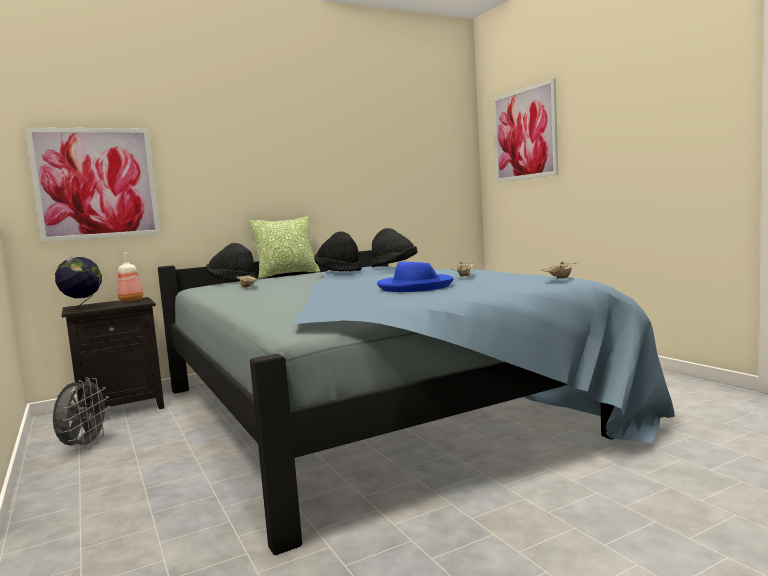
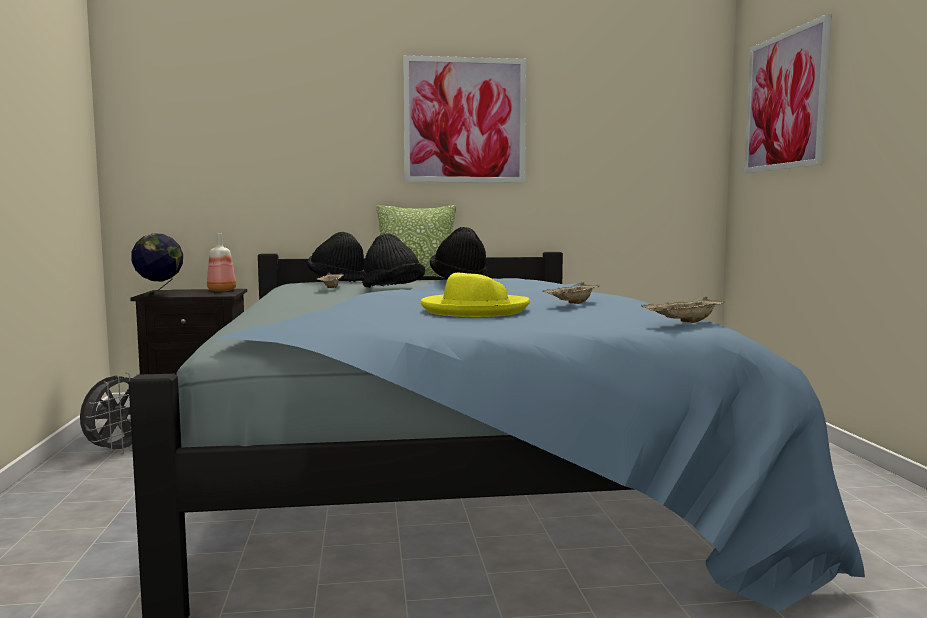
camera: 20 degrees right, 0 degrees up
picture [25,127,161,243] -> picture moved to [403,55,526,183]
black hat [371,228,417,267] -> black hat moved to [362,234,425,288]
blue hat [377,262,453,292] -> yellow hat [421,273,530,317]

